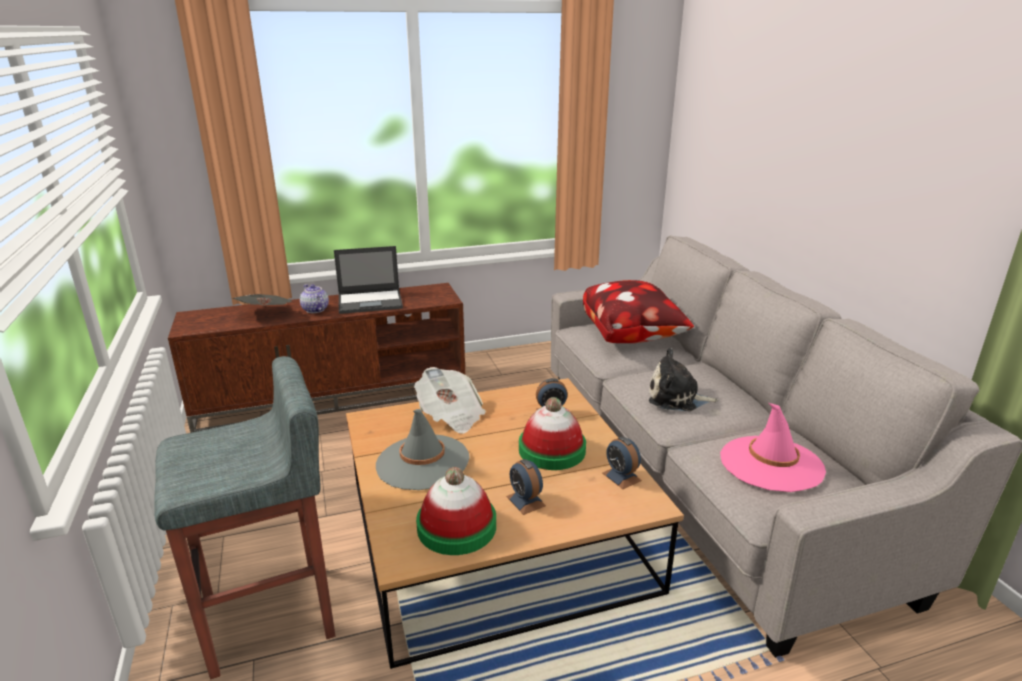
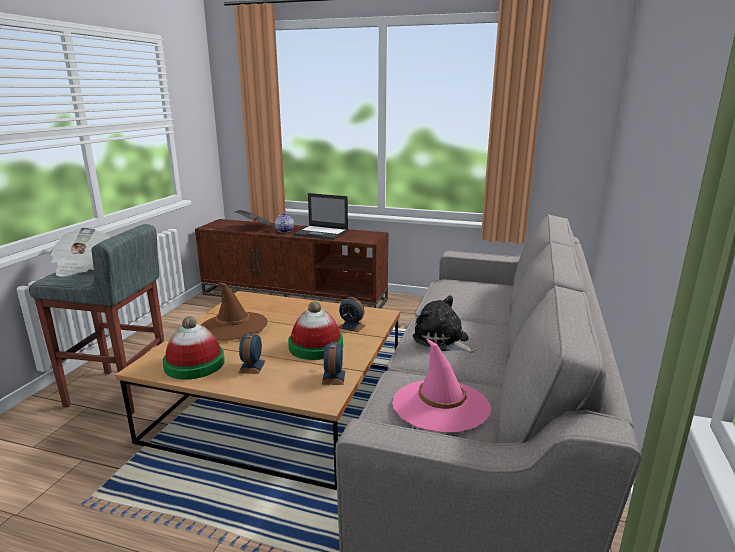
camera: 35 degrees right, 5 degrees down
grey hat [376,409,470,490] -> brown hat [201,282,267,341]
newspaper [414,367,486,434] -> newspaper moved to [50,227,110,277]
pillow [583,280,694,343] -> none

